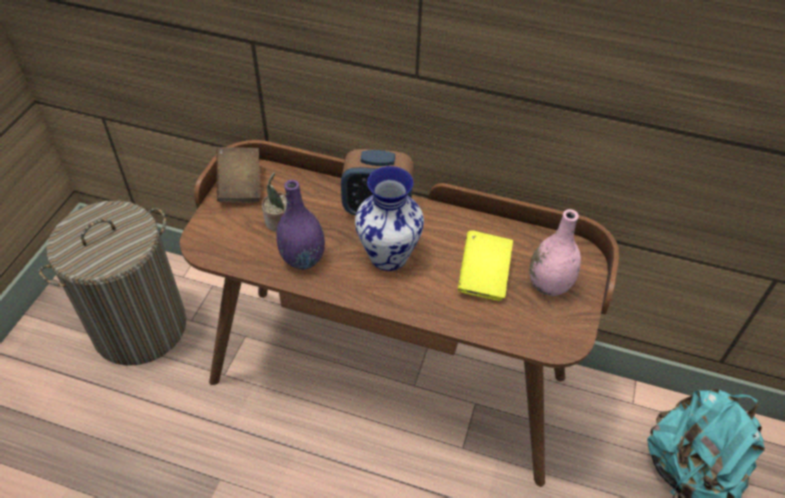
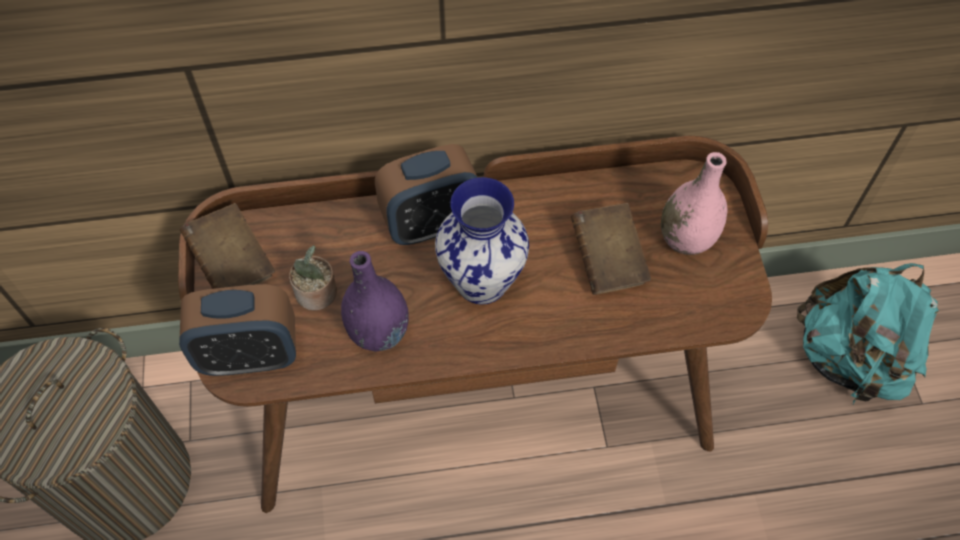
camera: 25 degrees left, 10 degrees up
yellow book [457,231,513,301] -> brown book [570,203,651,295]
none -> alarm clock [179,284,296,376]

